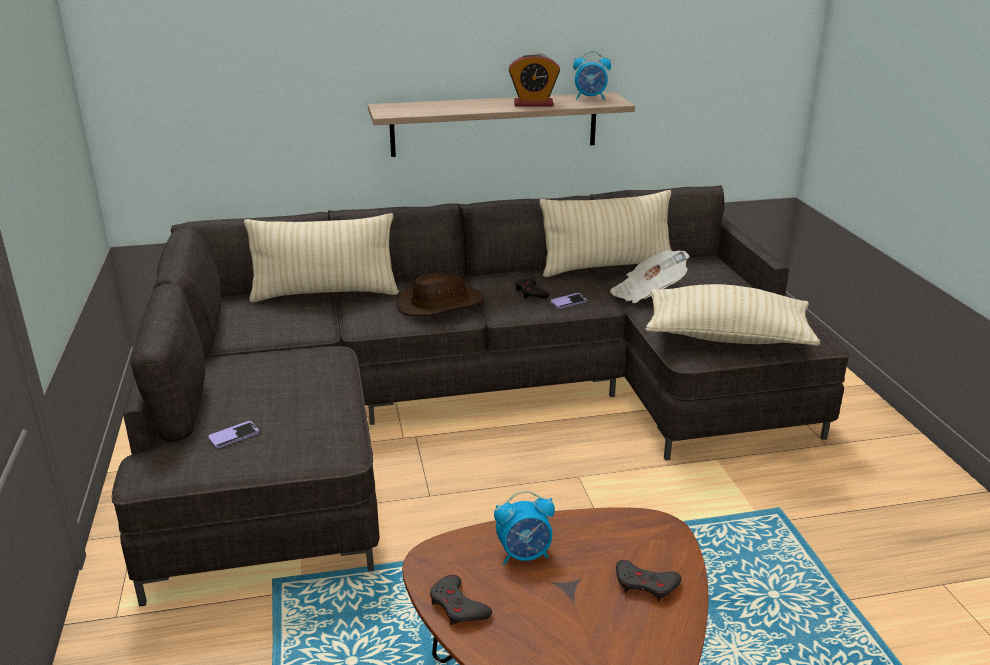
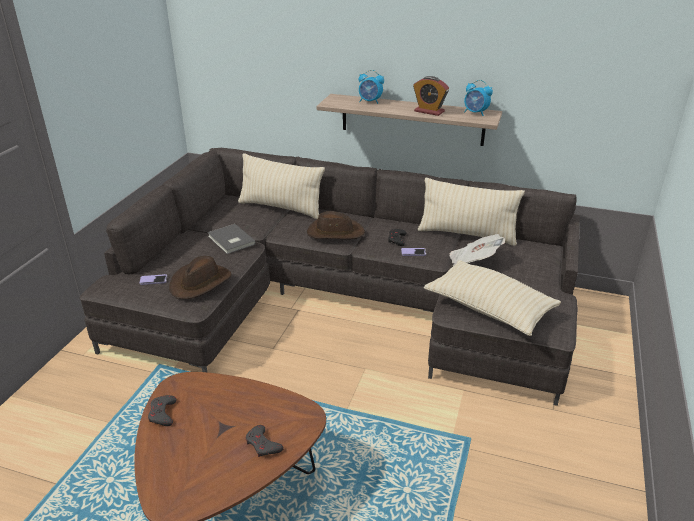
camera: 30 degrees right, 5 degrees up
alarm clock [494,491,555,565] -> alarm clock moved to [359,70,384,104]
none -> brown hat [169,256,231,299]
none -> grey book [207,224,256,254]

